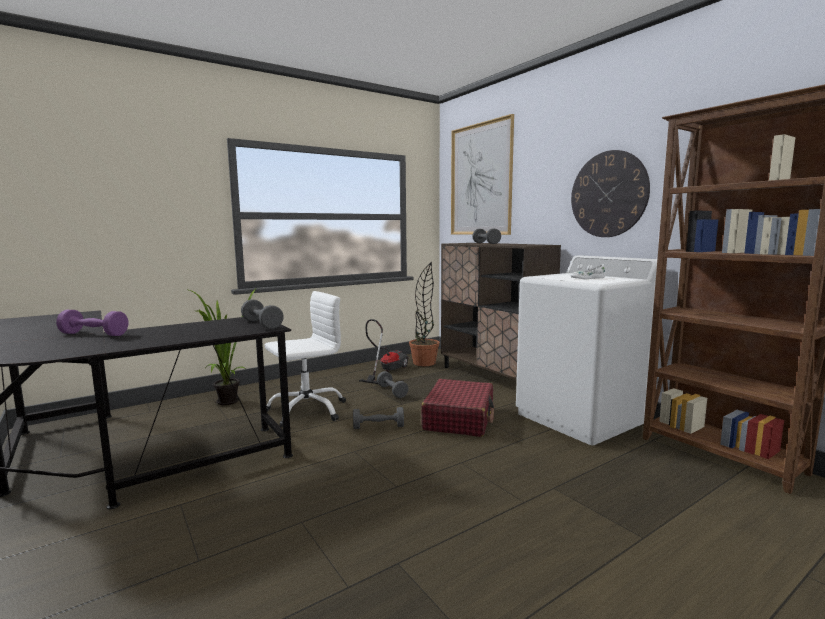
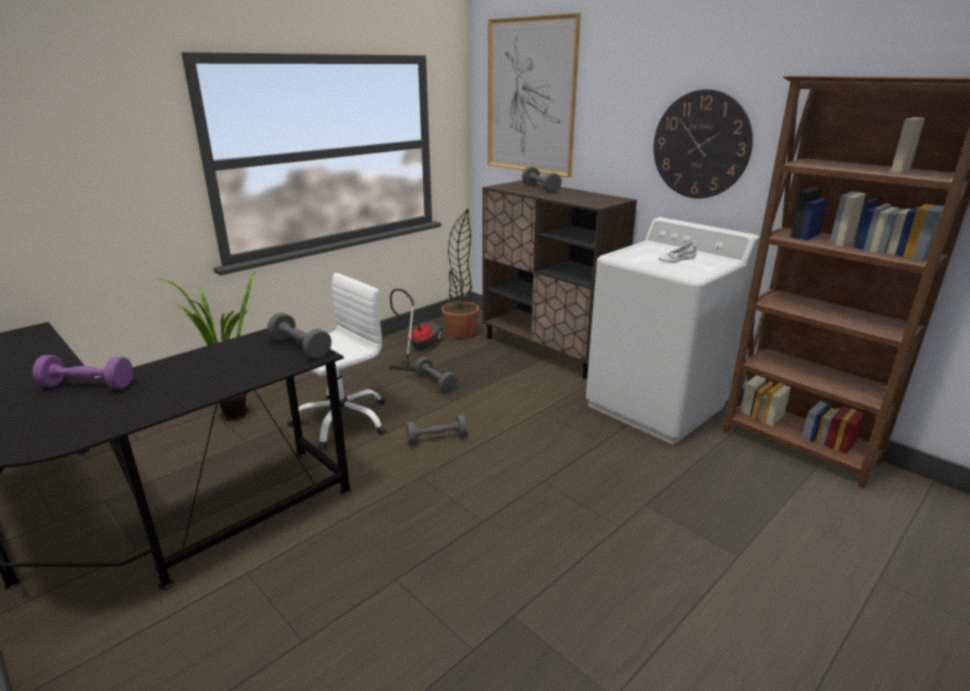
camera: 10 degrees left, 15 degrees up
red suitcase [421,379,494,437] -> none

